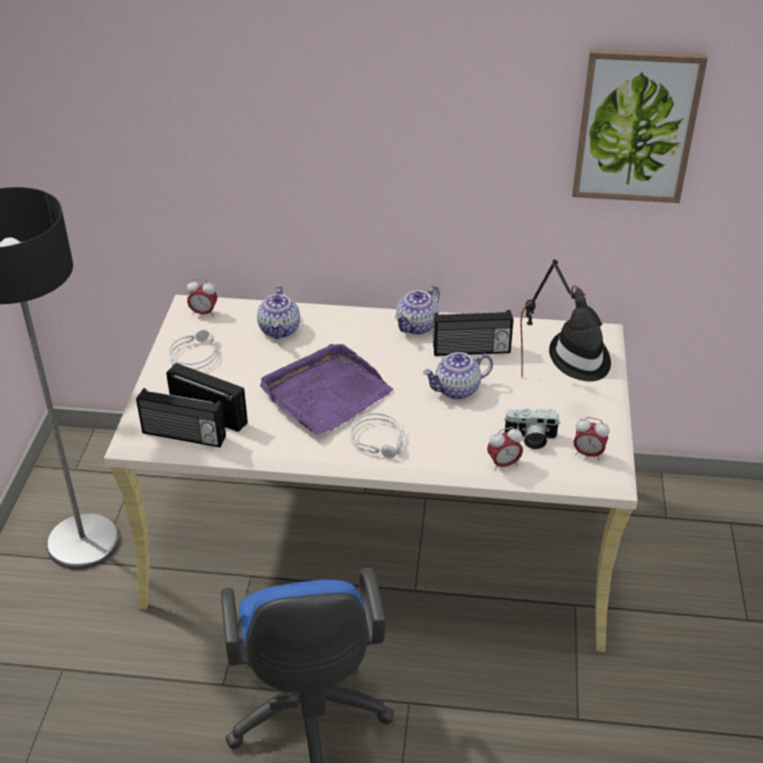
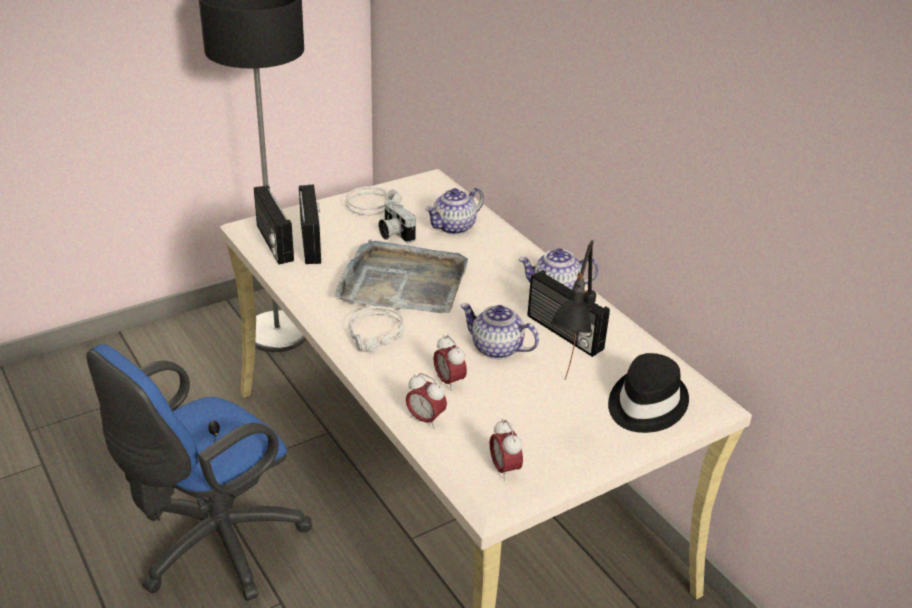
camera: 50 degrees right, 5 degrees down
alarm clock [187,279,217,317] -> alarm clock moved to [433,335,467,391]
purple tray [260,344,394,435] -> grey tray [334,239,468,313]
camera [504,408,561,449] -> camera moved to [378,200,416,243]
picture [572,49,708,203] -> none

